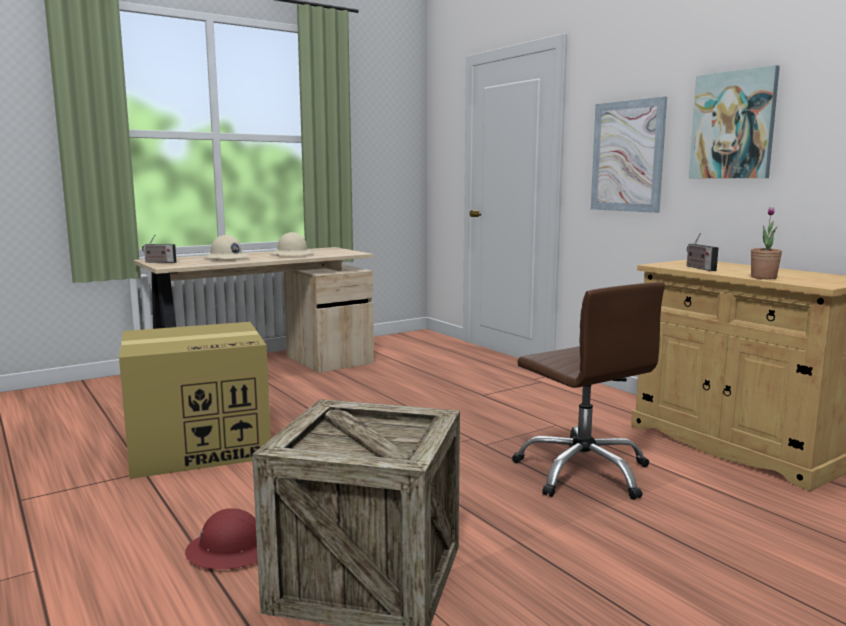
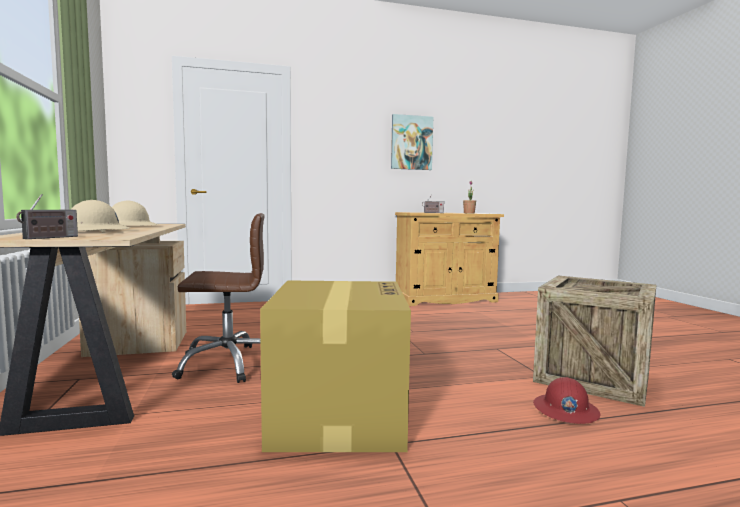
camera: 70 degrees left, 5 degrees down
brown office chair [512,282,665,500] -> brown office chair moved to [172,213,265,383]
picture [591,97,667,213] -> none

